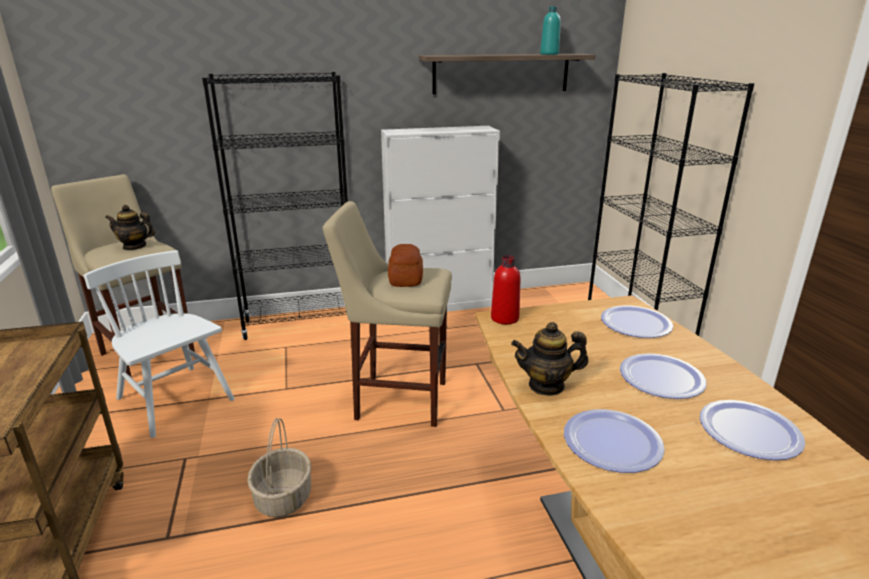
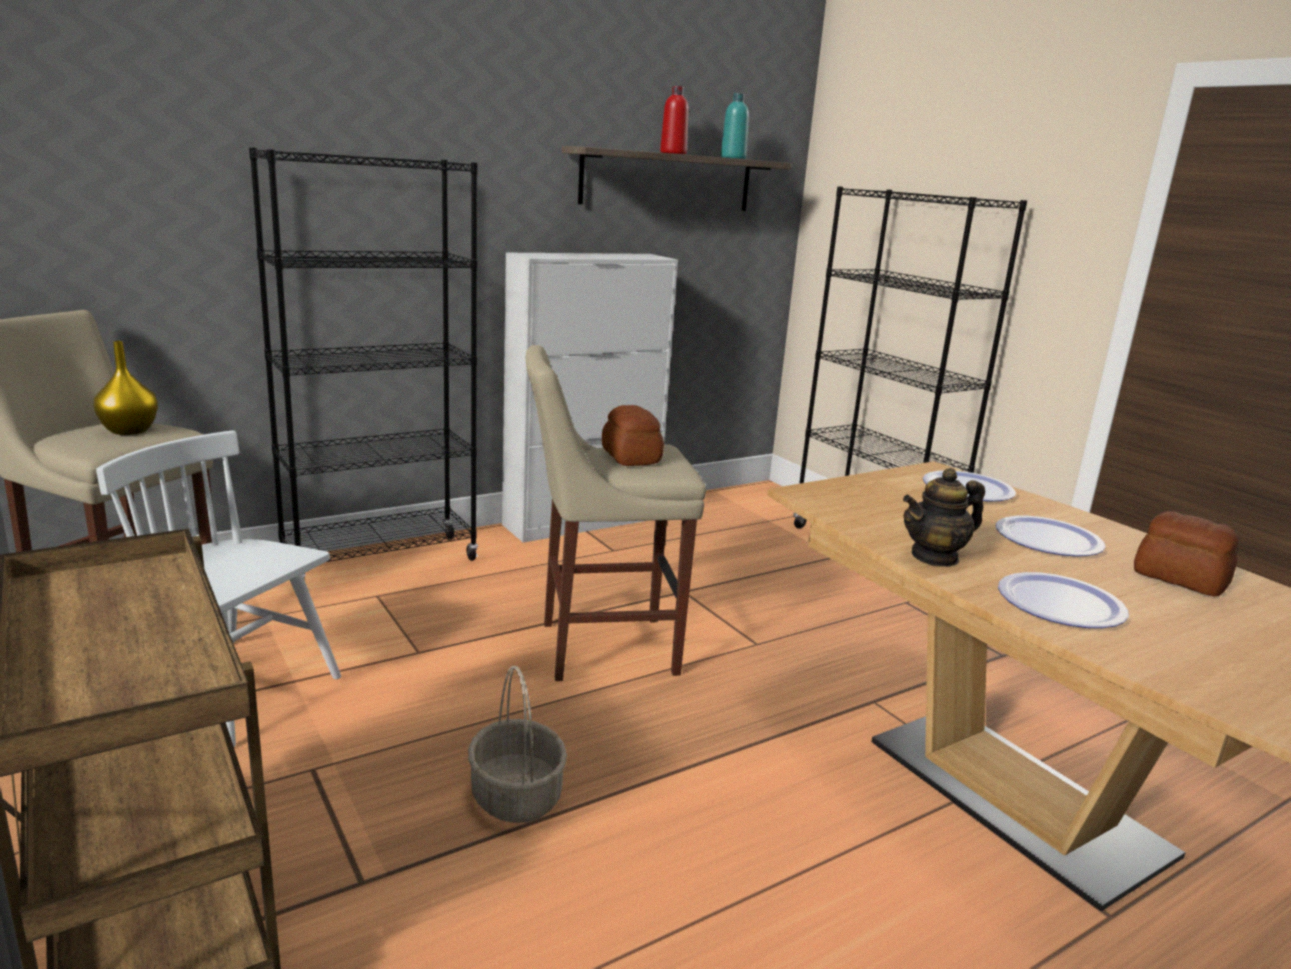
camera: 20 degrees left, 5 degrees down
teapot [105,205,155,250] -> yellow vase [93,341,158,435]
red bottle [491,255,520,324] -> red bottle moved to [660,86,689,155]
plate [700,400,805,460] -> bread [1134,511,1238,597]

